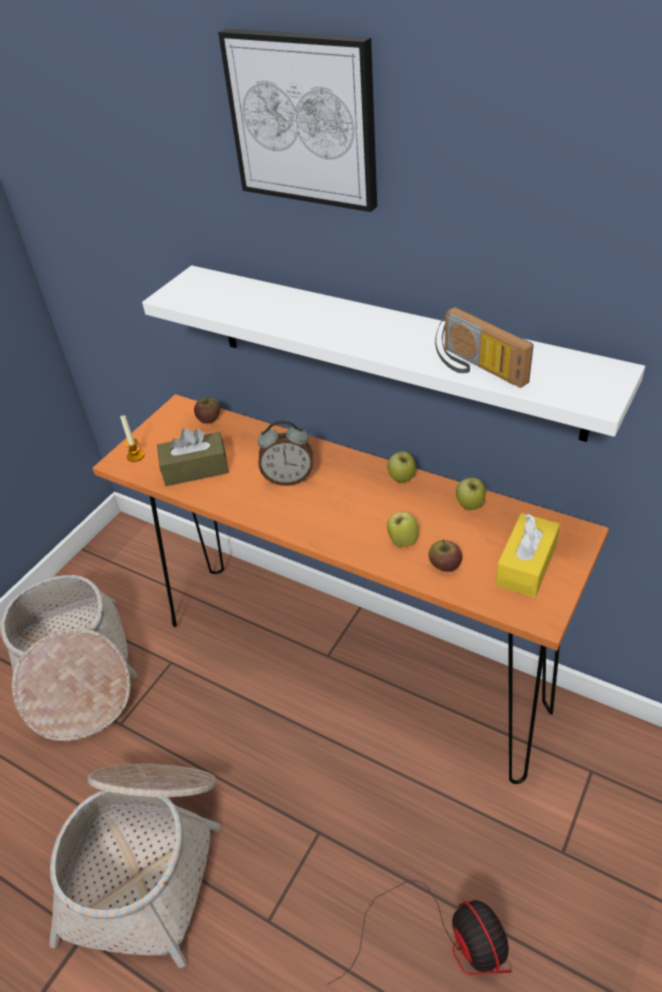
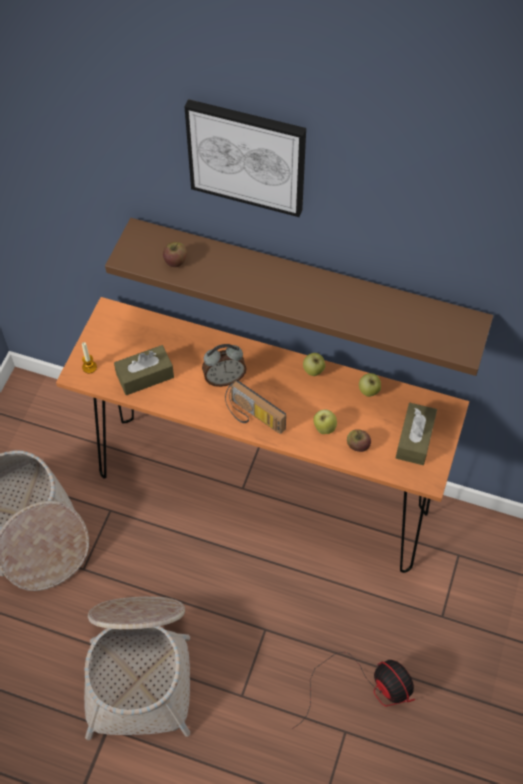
camera: 15 degrees left, 15 degrees up
white shelf [142,265,645,442] -> brown shelf [105,218,493,376]
apple [194,397,220,424] -> apple moved to [163,242,187,267]
radio [435,307,533,388] -> radio moved to [225,381,286,434]
yellow tissue box [495,513,560,598] -> brown tissue box [396,403,437,465]

